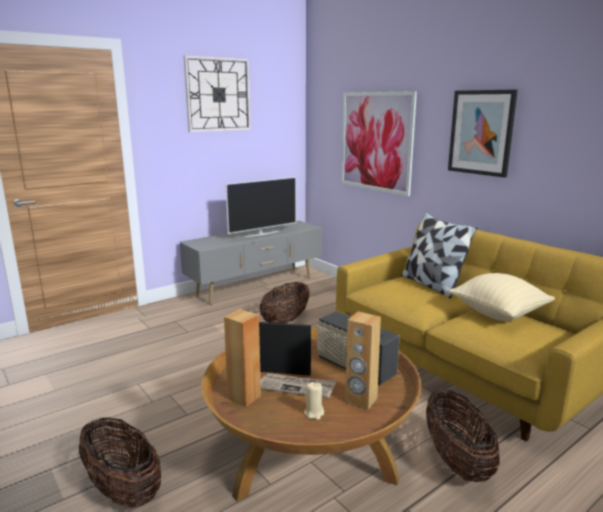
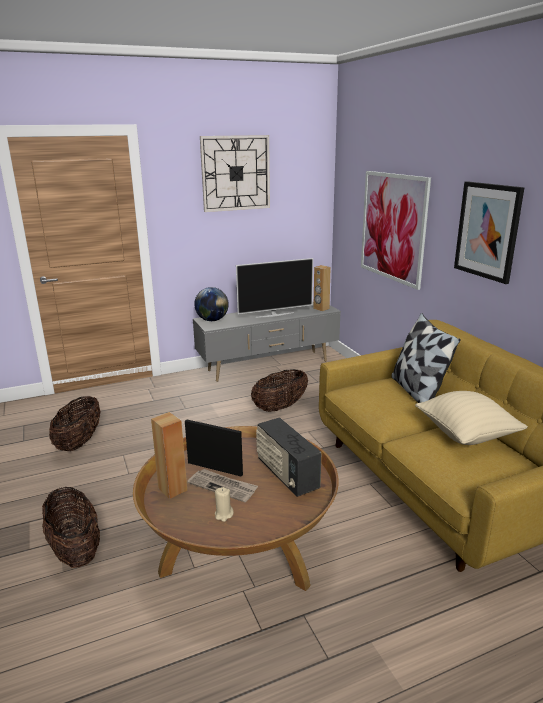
camera: 15 degrees right, 5 degrees up
brown speaker [345,311,381,410] -> brown speaker moved to [313,265,331,311]
basket [426,389,500,482] -> basket moved to [49,396,100,451]
none -> globe [194,287,229,321]

